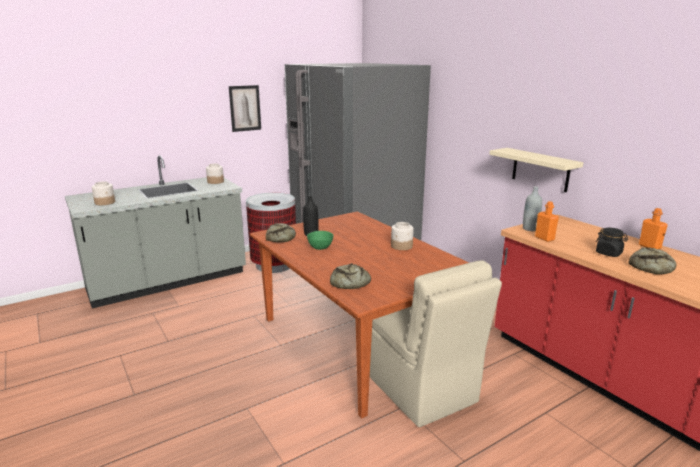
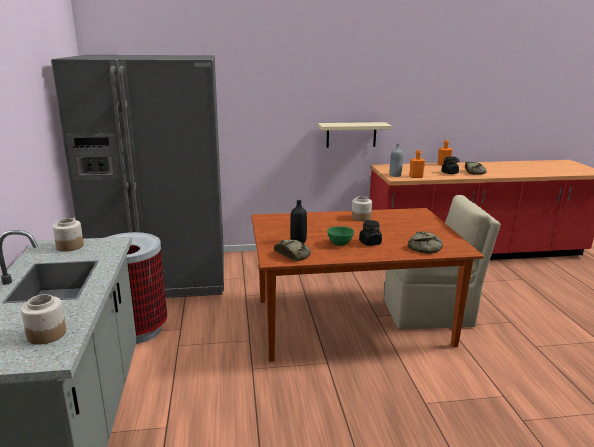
camera: 65 degrees left, 0 degrees up
picture [229,85,261,132] -> none
none -> black jar [359,220,382,246]

